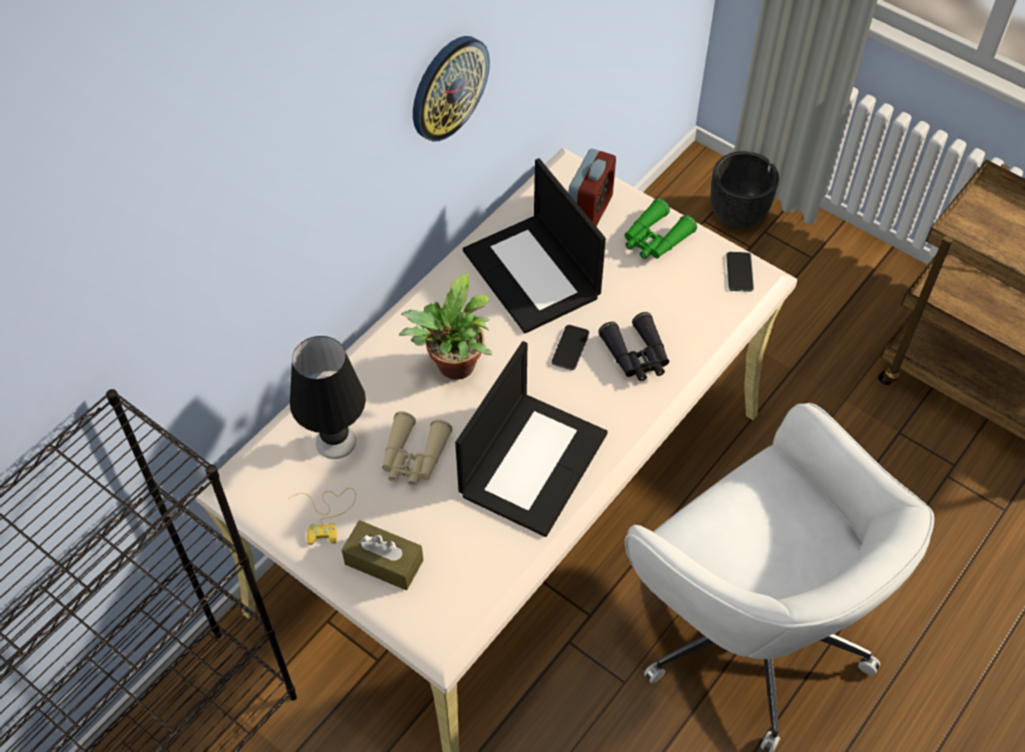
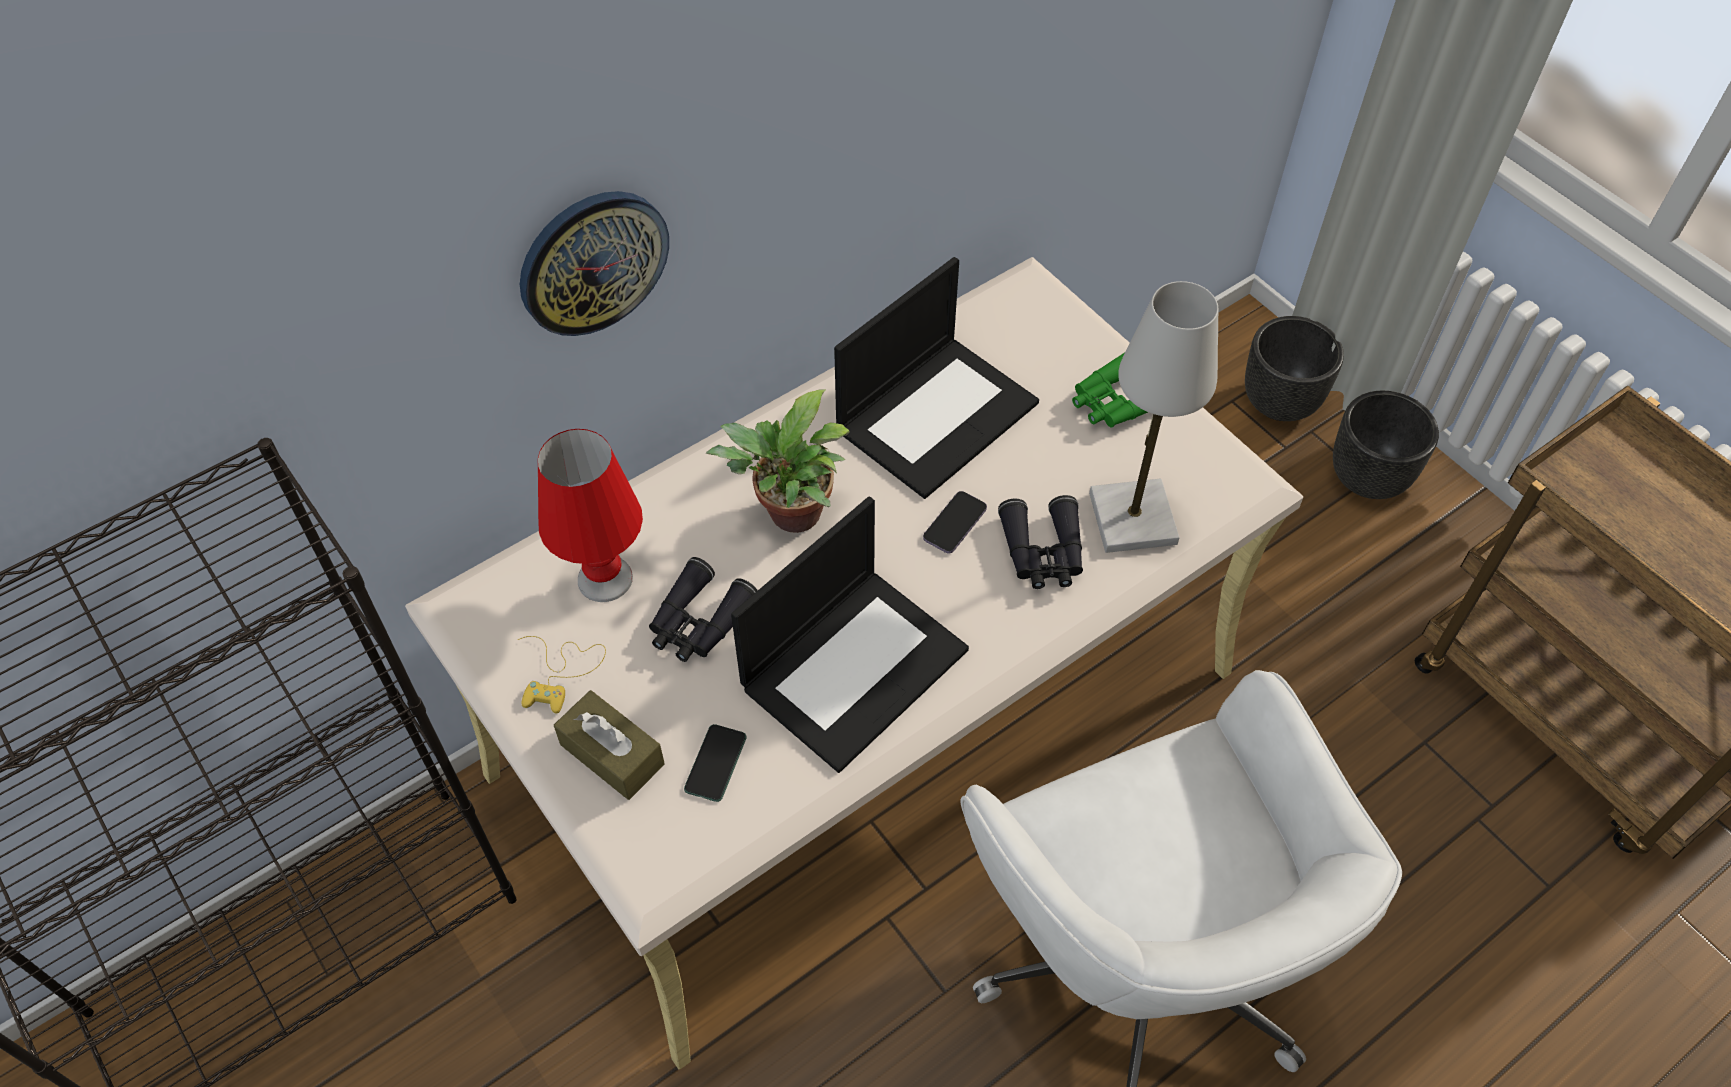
camera: 15 degrees right, 0 degrees up
black table lamp [290,336,366,459] -> red table lamp [538,429,643,602]
beige binoculars [382,411,452,486] -> black binoculars [649,557,758,662]
wall clock [413,36,490,142] -> wall clock moved to [520,191,669,336]
laptop [463,158,606,334] -> laptop turned 120 degrees counterclockwise [834,257,1039,499]
alarm clock [568,148,616,226] -> none
phone [726,252,754,292] -> phone moved to [684,724,747,802]
none -> white table lamp [1089,281,1219,553]
none -> black planter [1333,390,1439,499]

